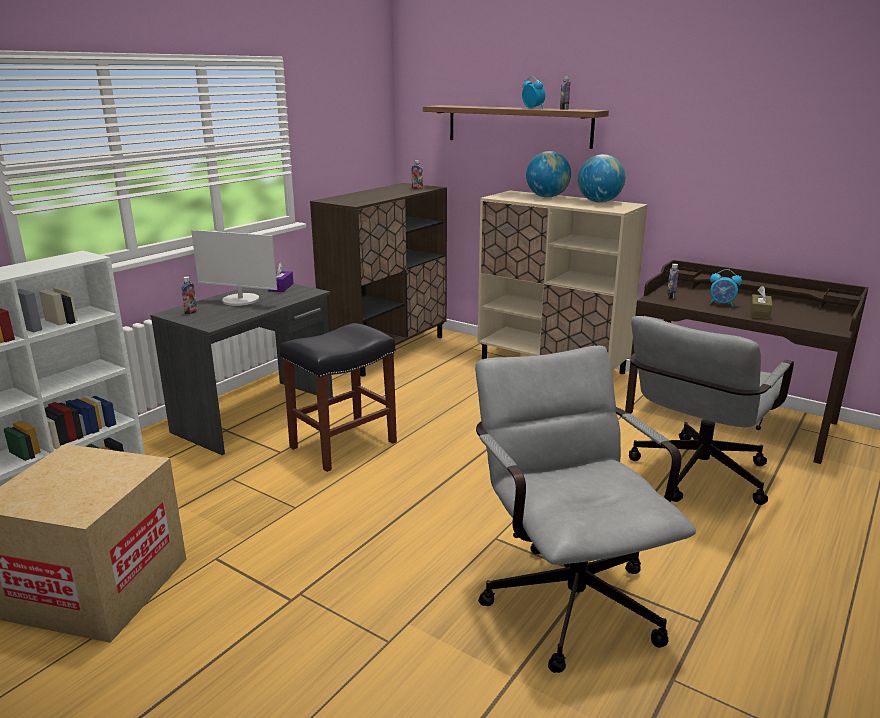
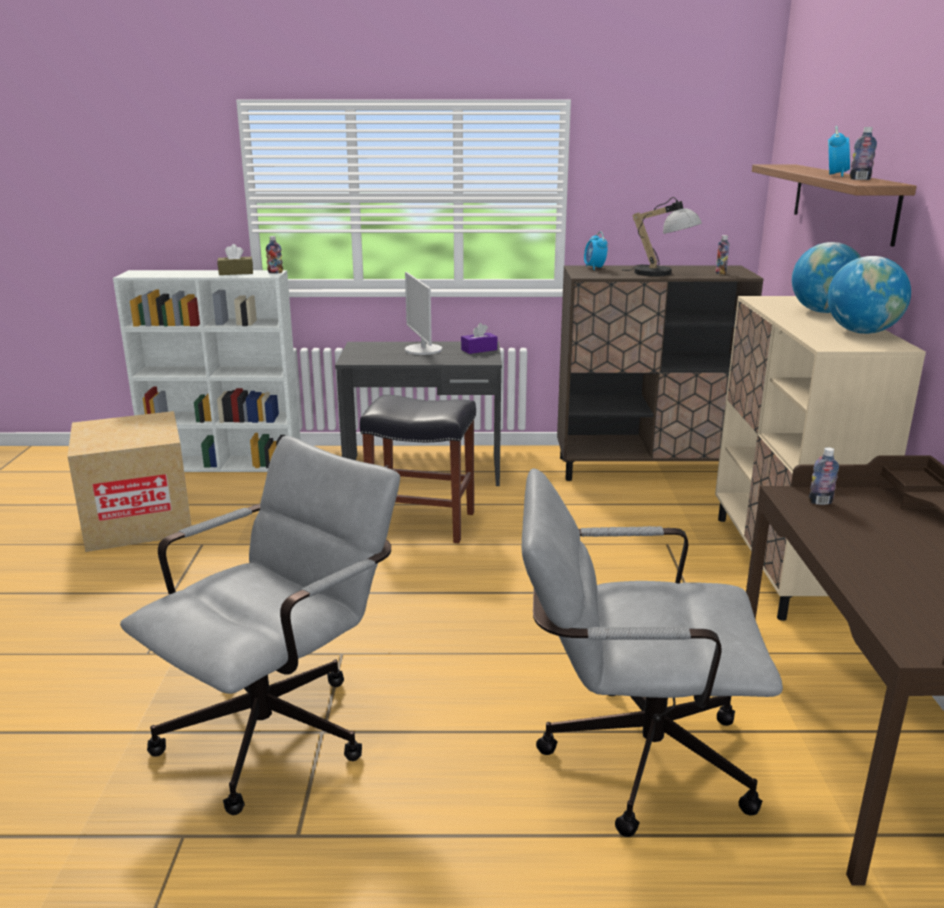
camera: 55 degrees right, 0 degrees up
bottle [181,277,197,314] -> bottle moved to [266,236,283,274]
alarm clock [710,269,742,307] -> alarm clock moved to [584,231,608,270]
brown tissue box [750,286,772,320] -> brown tissue box moved to [217,244,253,275]
none -> table lamp [623,197,702,276]

